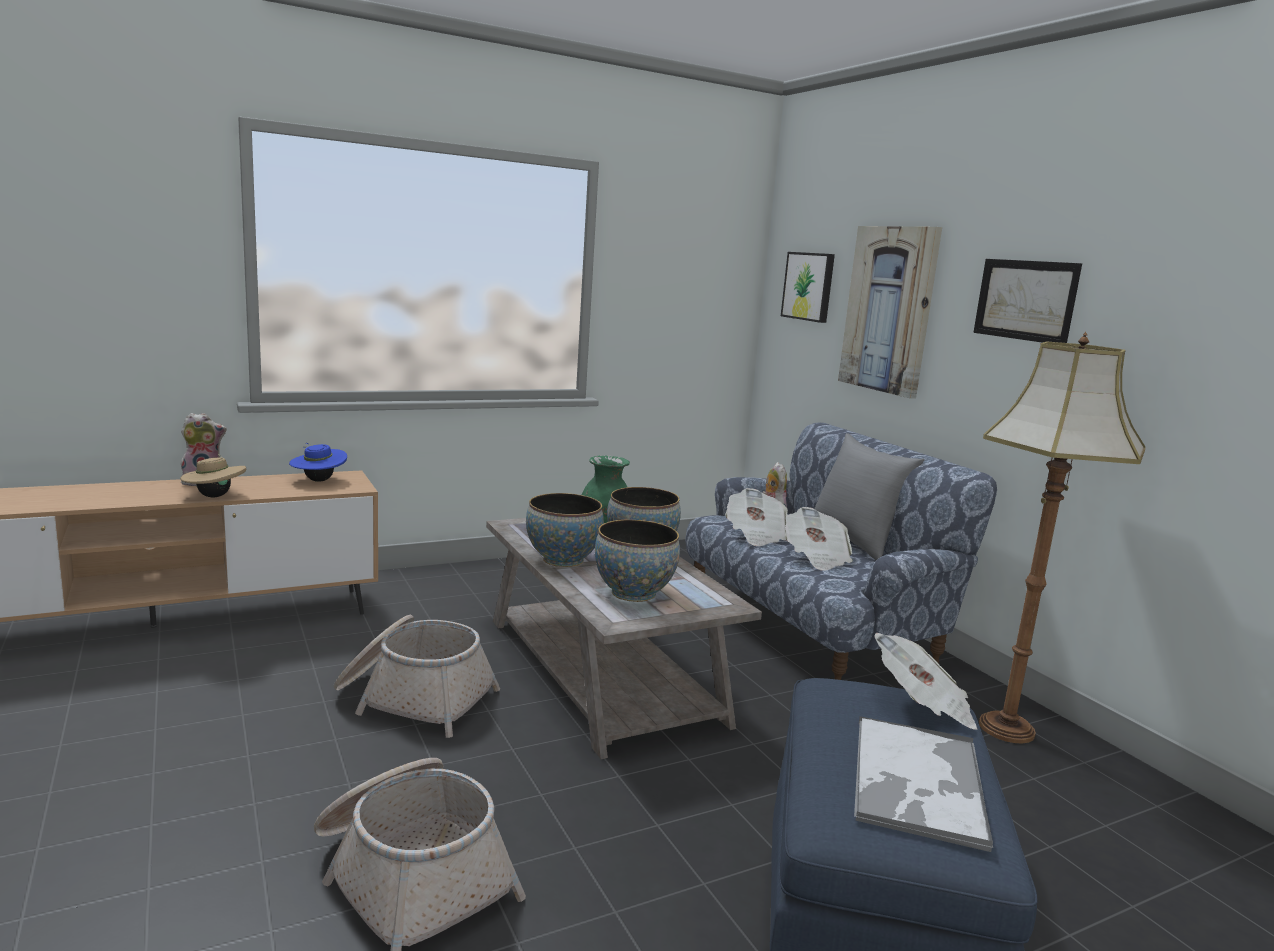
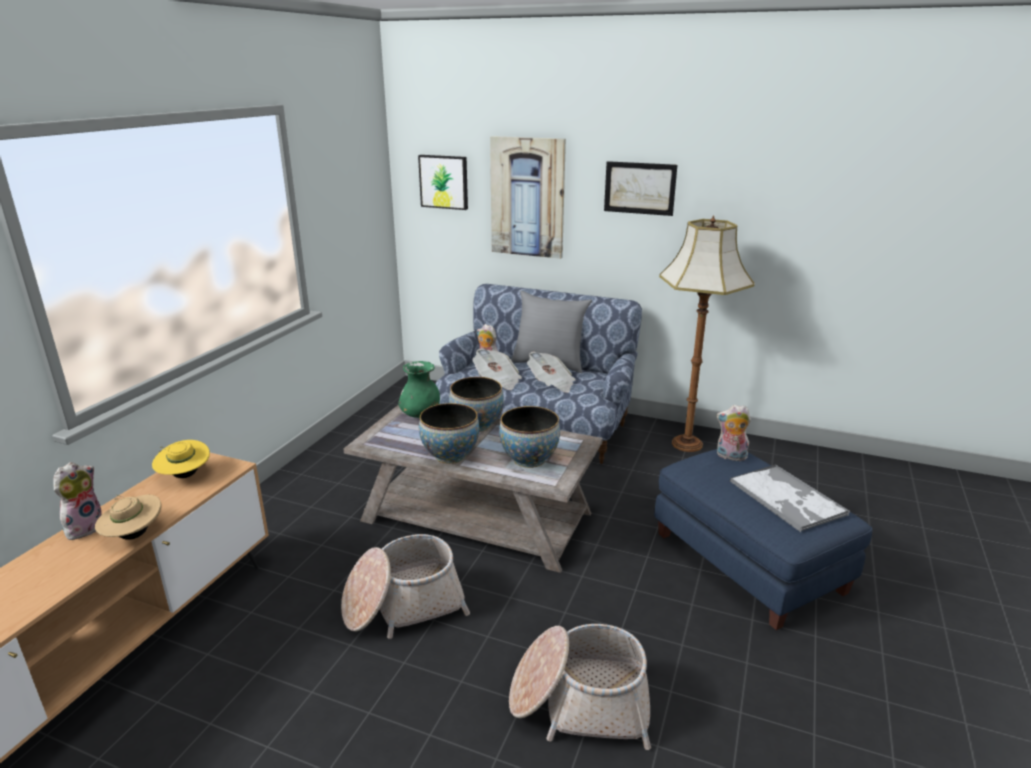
camera: 40 degrees left, 10 degrees up
blue hat [289,443,347,482] -> yellow hat [152,440,210,478]
newspaper [874,633,977,730] -> plush toy [716,405,751,461]

